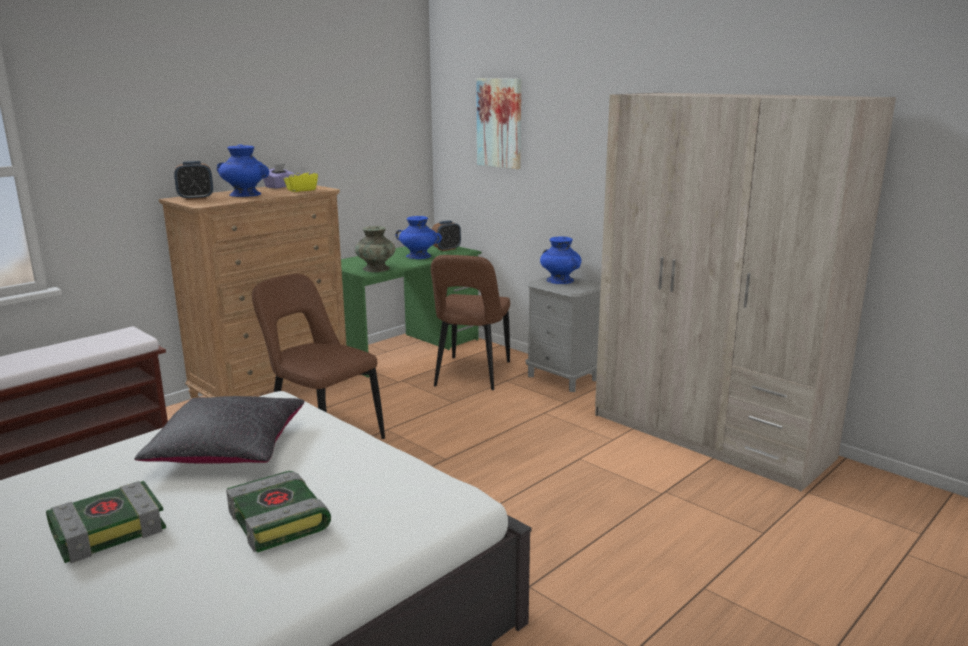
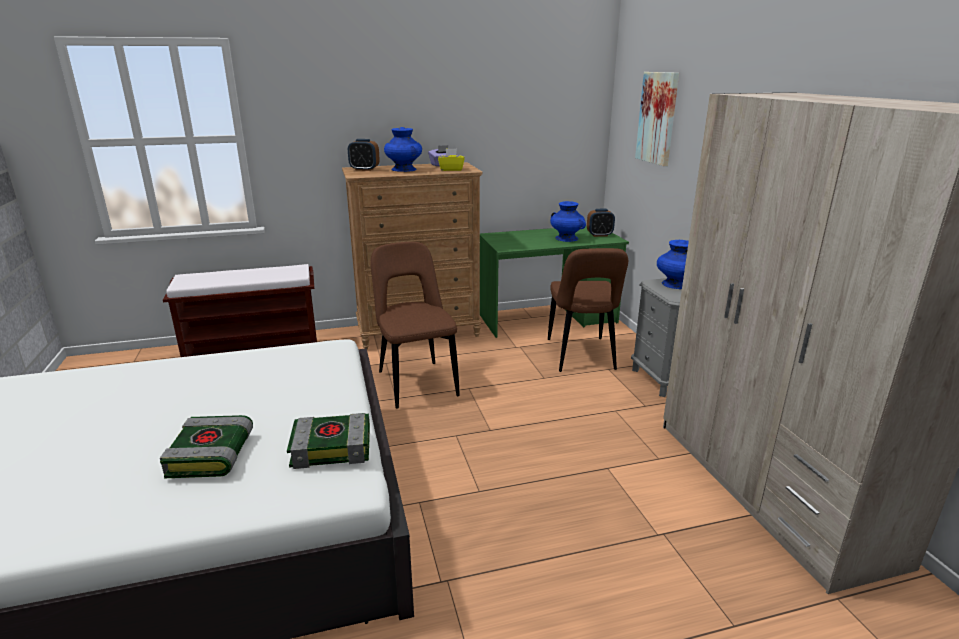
camera: 30 degrees right, 5 degrees up
book [46,481,166,563] -> book moved to [287,413,370,469]
black pillow [134,396,304,464] -> none
turquoise vase [355,226,396,272] -> none
brown chair [431,255,510,390] -> brown chair turned 45 degrees counterclockwise [548,248,628,372]

